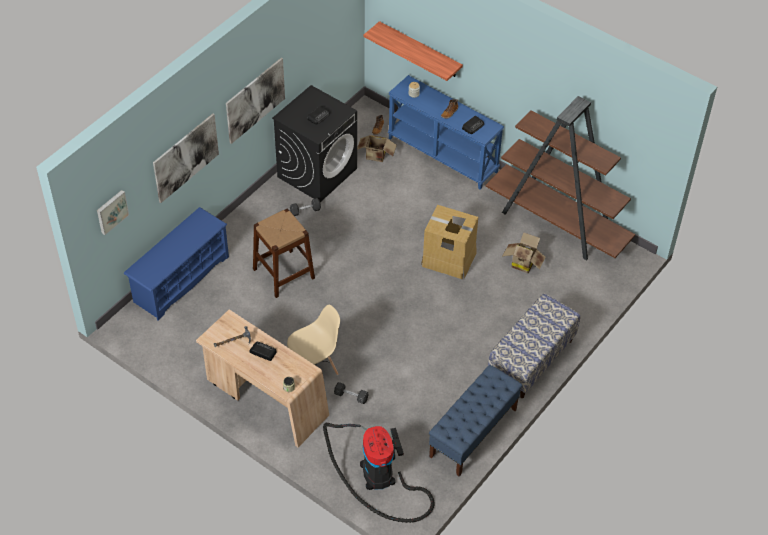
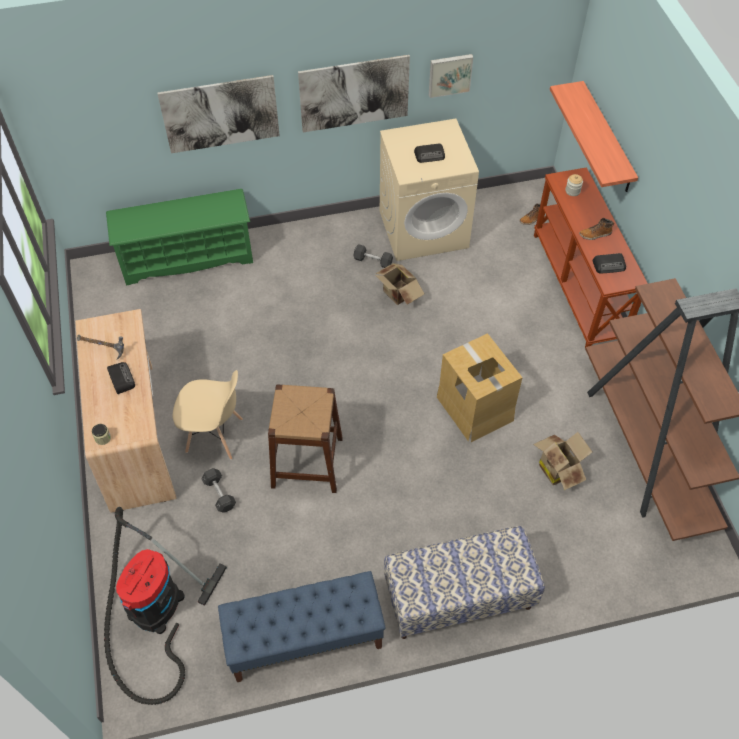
camera: 40 degrees right, 5 degrees up
picture [97,190,129,235] -> picture moved to [429,54,473,98]
blue shoe rack [124,207,229,321] -> green shoe rack [106,189,253,285]
brown stool [253,208,315,298] -> brown stool moved to [268,384,343,493]
black washing machine [272,85,357,202] -> beige washing machine [380,119,479,261]
cardboard box [357,135,397,162] -> cardboard box moved to [375,263,425,305]
blue console table [388,75,504,190] -> brown console table [534,167,648,348]

